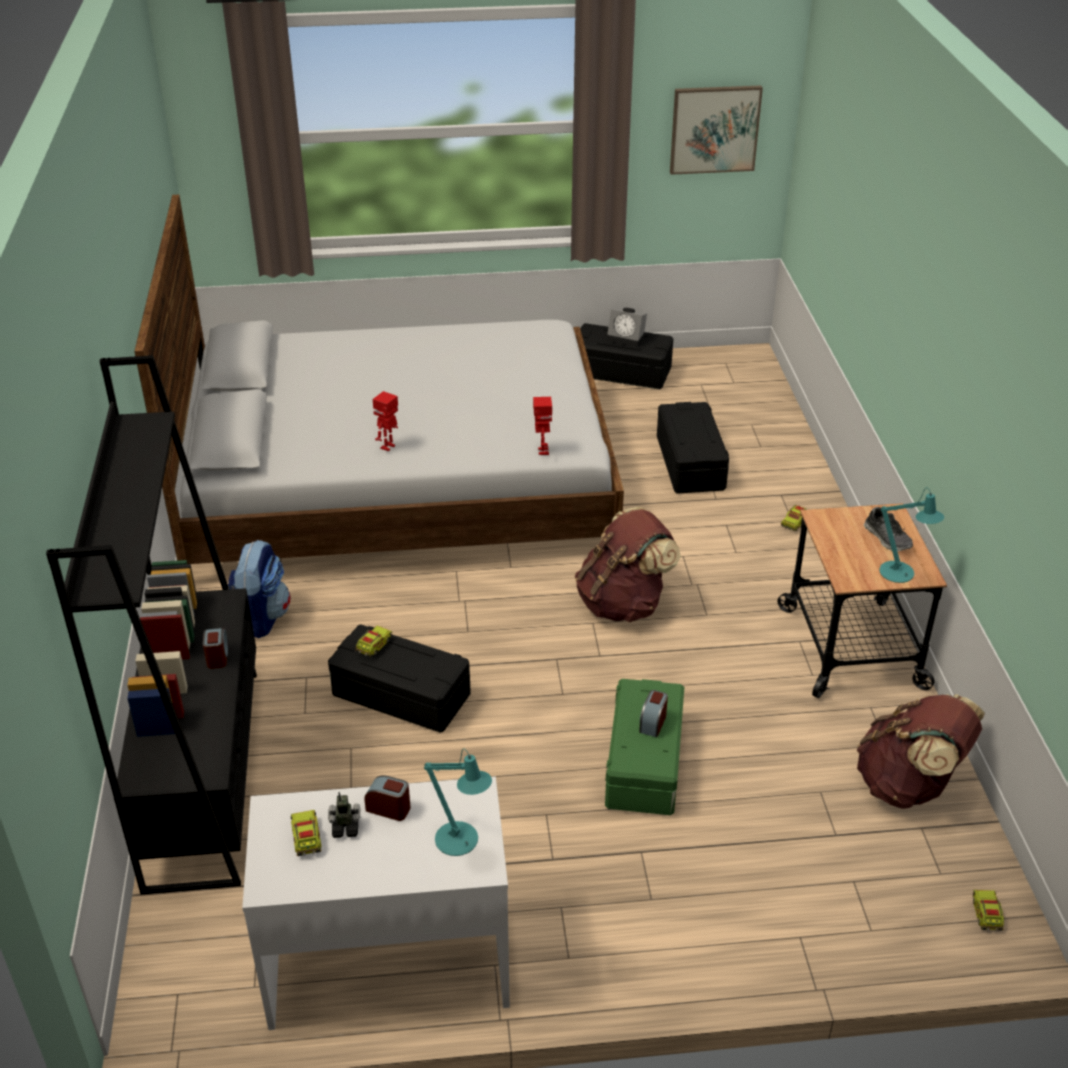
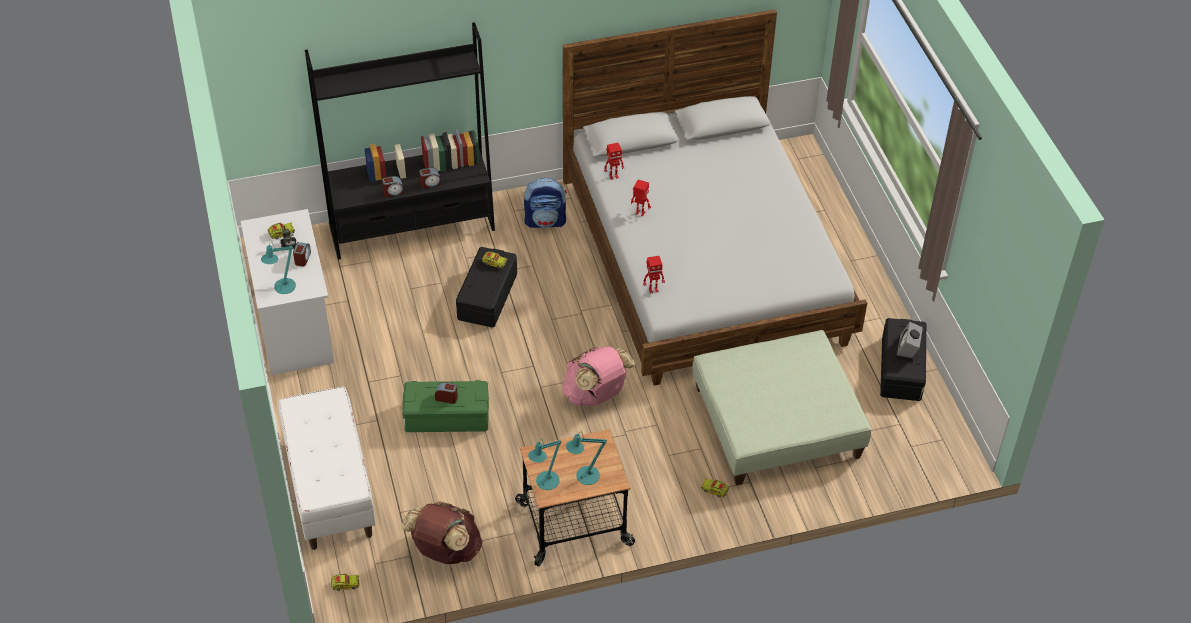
camera: 80 degrees right, 10 degrees up
brown backpack [575,507,681,622] -> pink backpack [562,346,635,406]
black storage box [657,402,729,494] -> green ottoman [693,330,871,485]
picture [670,85,763,175] -> none
shoe [864,507,913,551] -> turquoise table lamp [566,432,607,485]
none -> white bench [278,387,376,550]
none -> alarm clock [382,176,404,197]
none -> toy robot [604,143,625,180]

